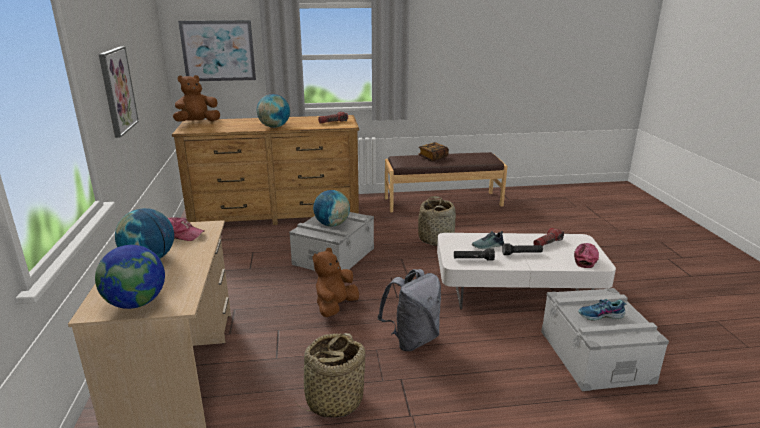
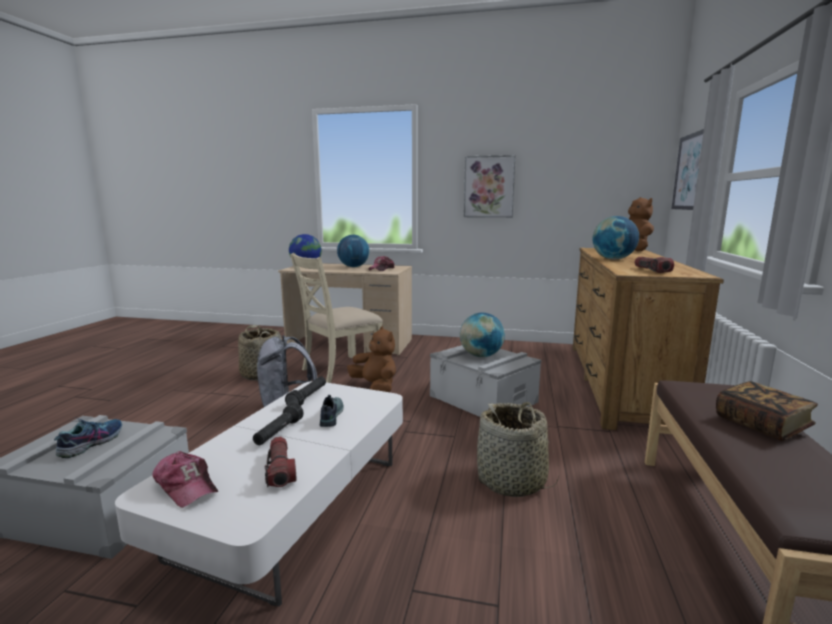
camera: 110 degrees right, 10 degrees down
none -> beige chair [290,253,383,383]

